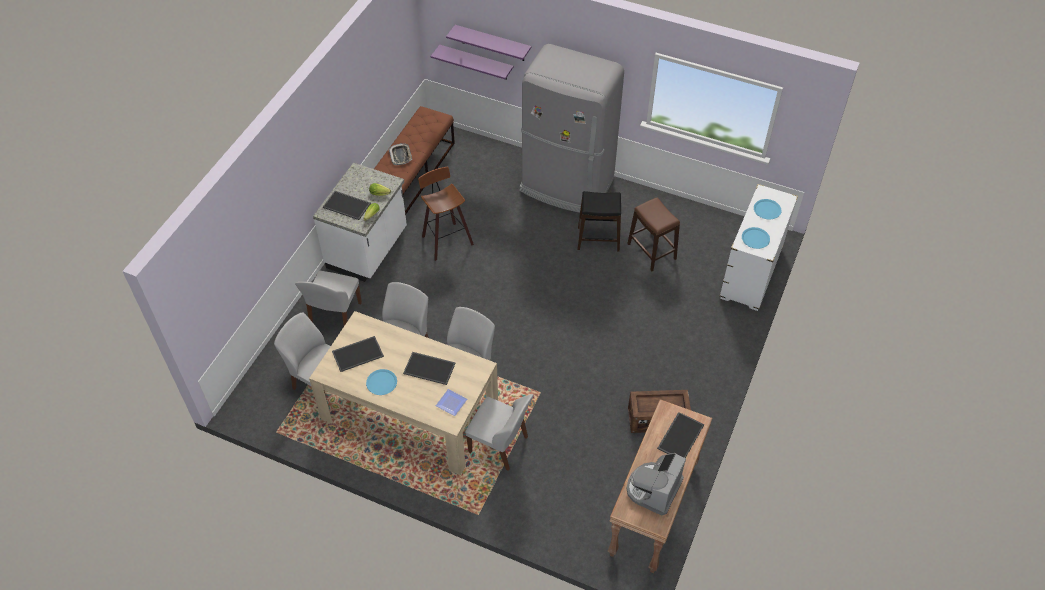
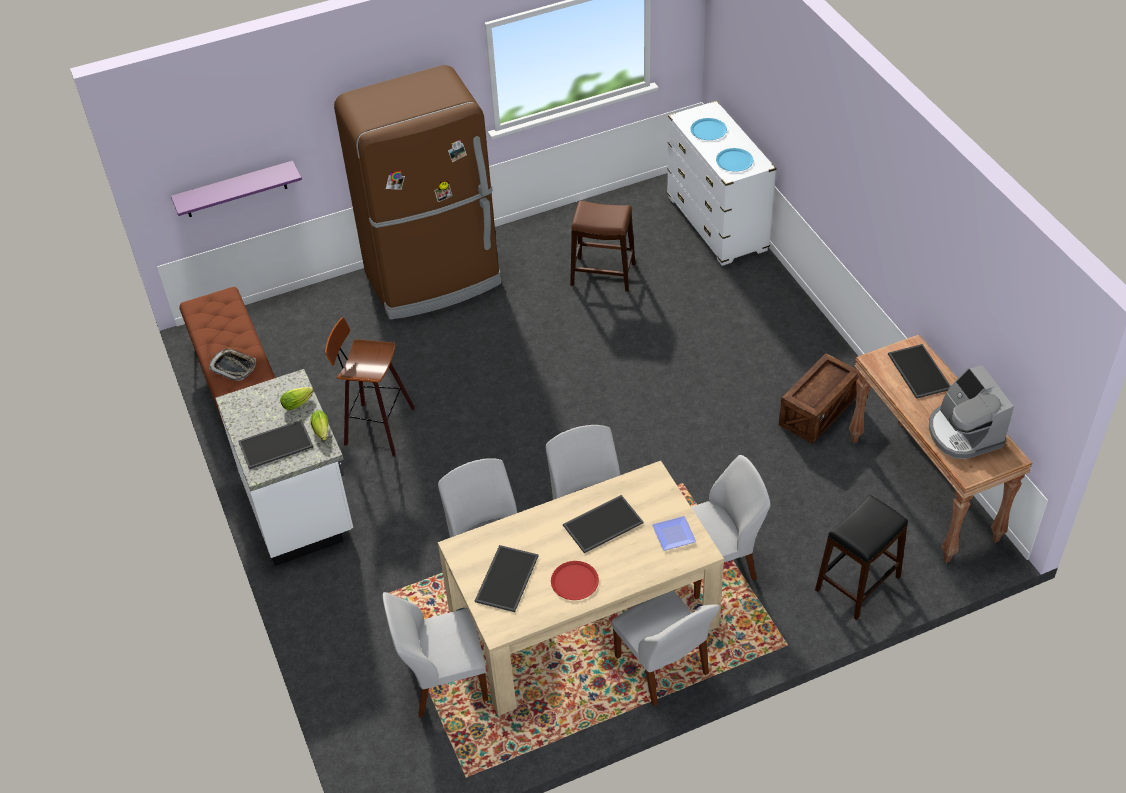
camera: 45 degrees left, 5 degrees down
white chair [295,270,362,326] -> white chair moved to [612,590,720,706]
blue plate [366,369,397,395] -> red plate [551,561,599,600]
purple shelf [446,25,531,61] -> none
grey fridge [520,44,624,213] -> brown fridge [334,65,501,320]
black stool [578,191,621,251] -> black stool moved to [815,495,908,620]

